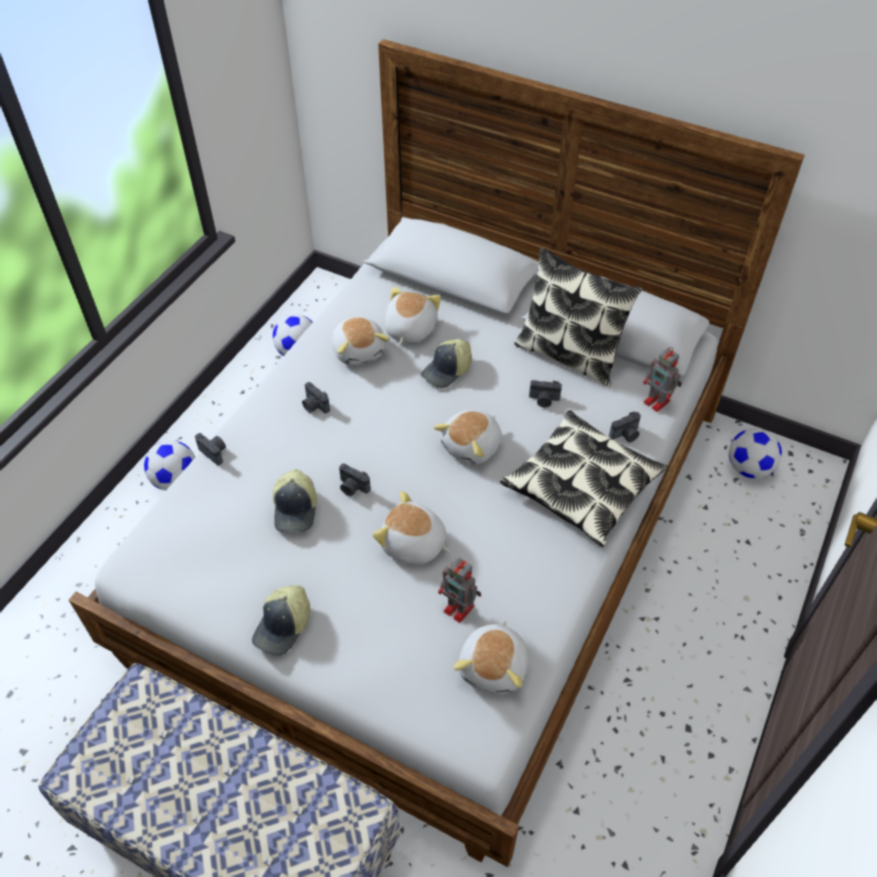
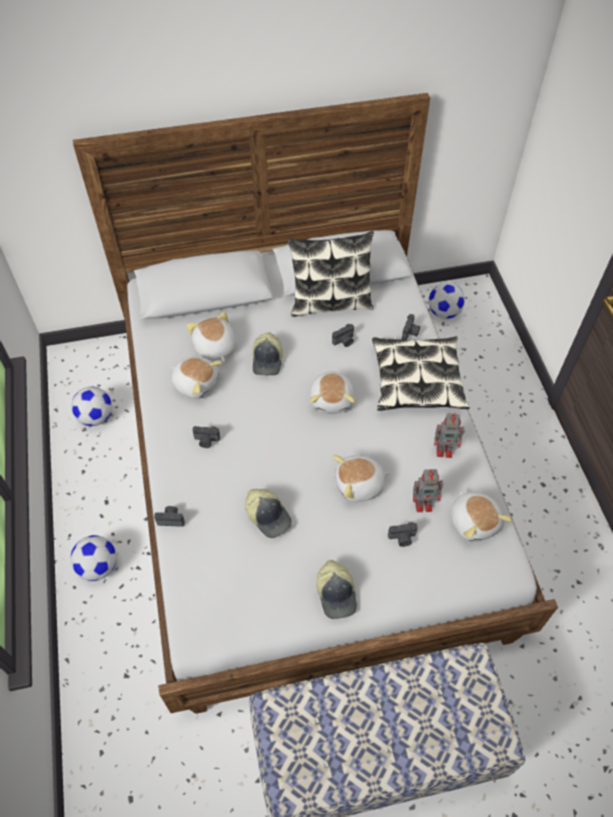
camera: 40 degrees left, 5 degrees up
camera [339,463,371,496] -> camera moved to [388,522,418,547]
toy robot [643,347,682,412] -> toy robot moved to [434,413,465,458]

